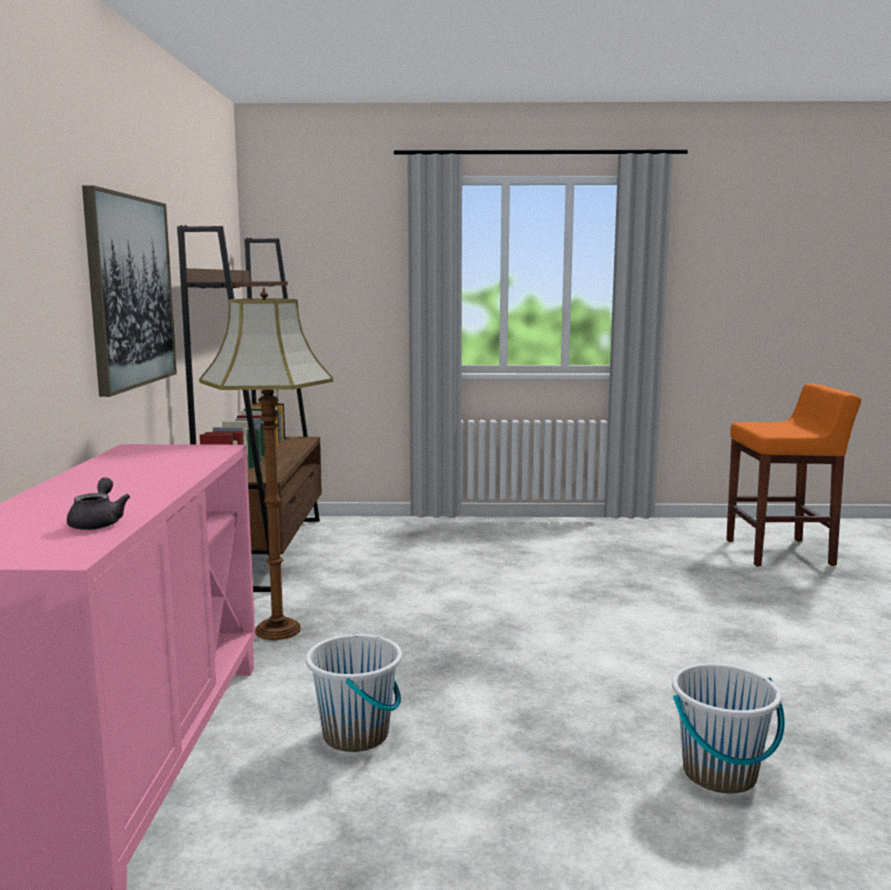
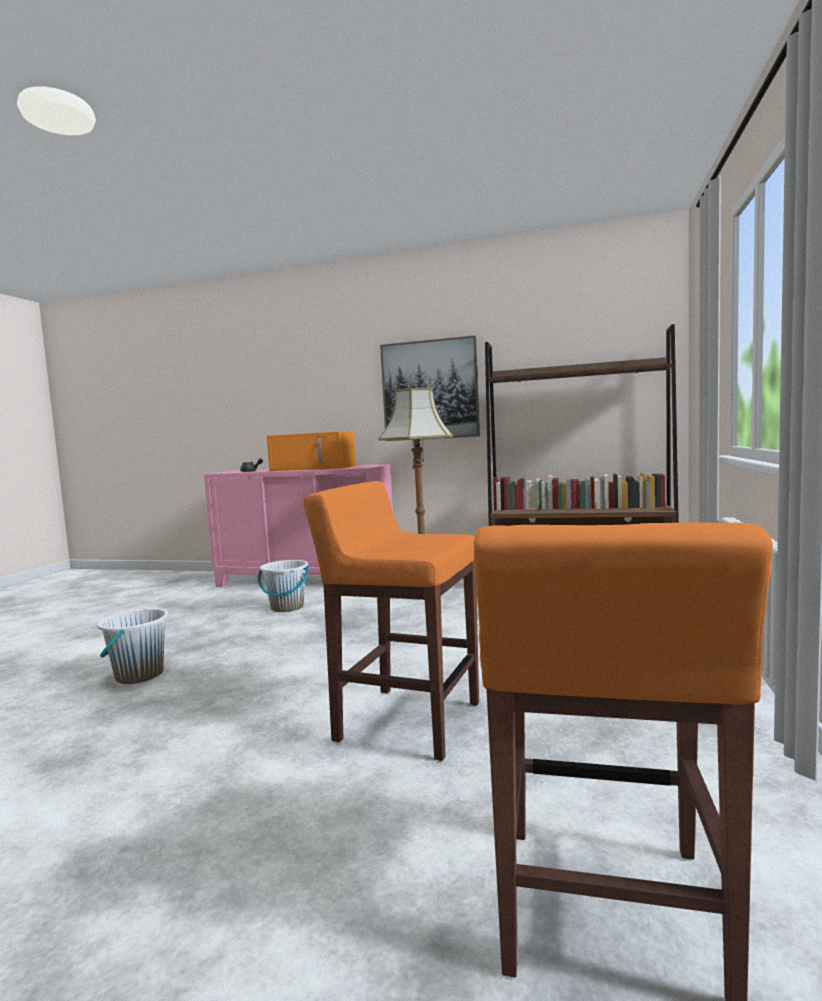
camera: 105 degrees right, 5 degrees down
none -> orange microwave [267,431,356,471]
none -> orange stool [303,481,479,761]

